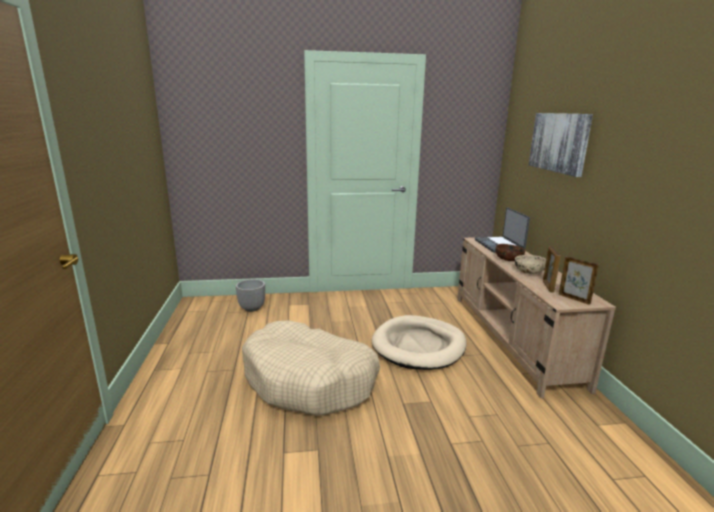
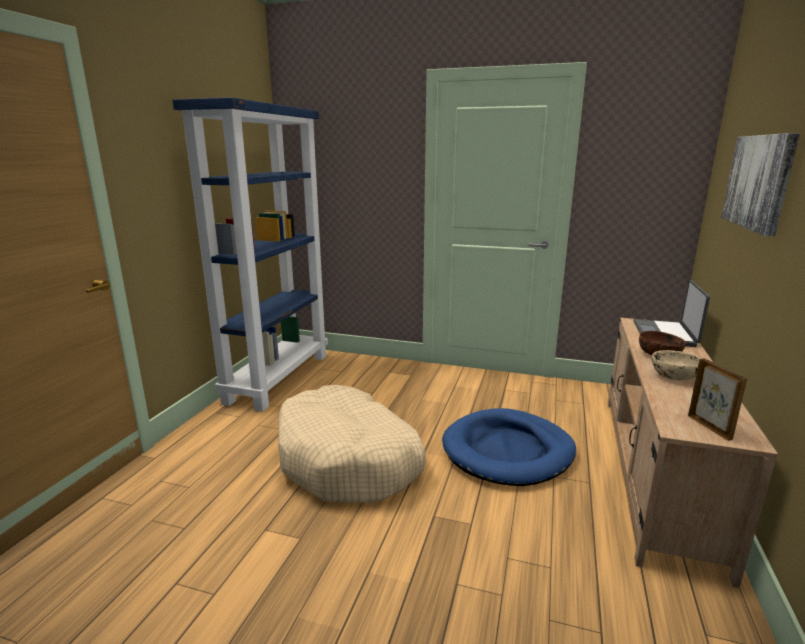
camera: 25 degrees right, 0 degrees up
planter [236,279,265,312] -> none
beige dog bed [372,315,467,370] -> blue dog bed [442,408,576,486]
picture frame [543,246,561,293] -> none
none -> blue bookcase [172,97,328,411]

